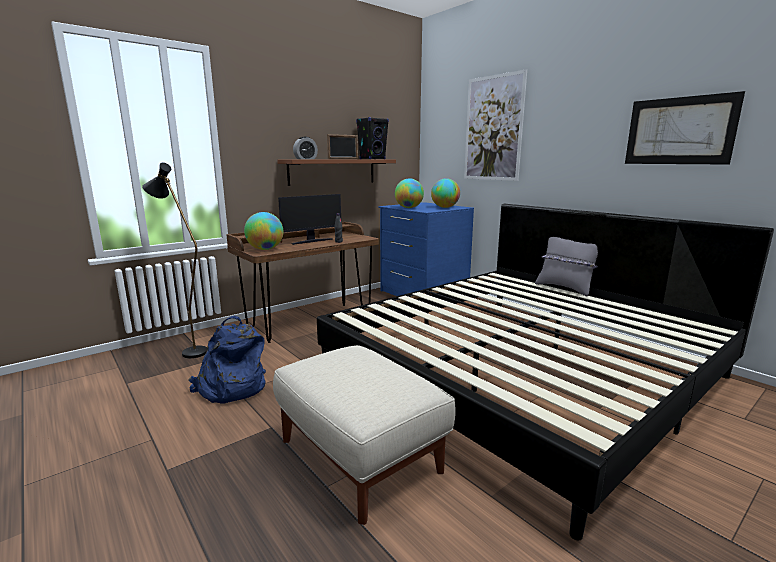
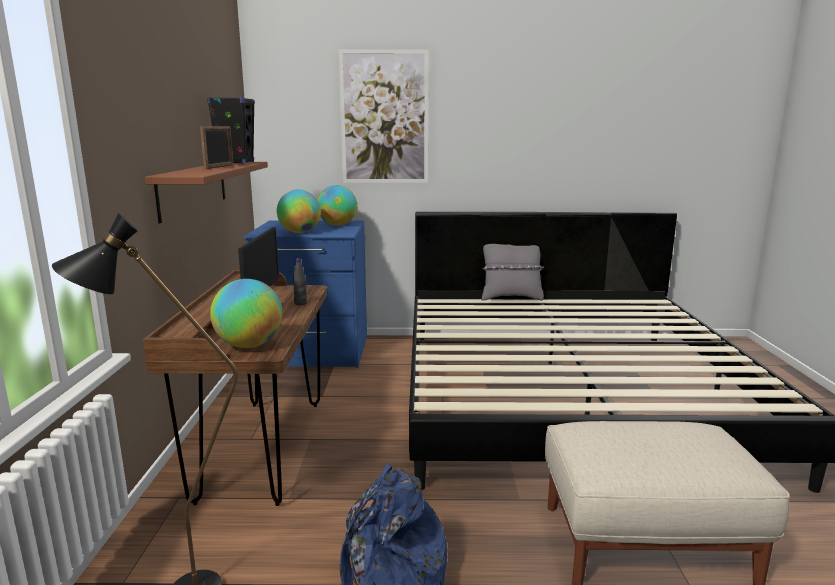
camera: 50 degrees left, 0 degrees up
alarm clock [293,137,318,159] -> none
picture [625,91,745,165] -> none

